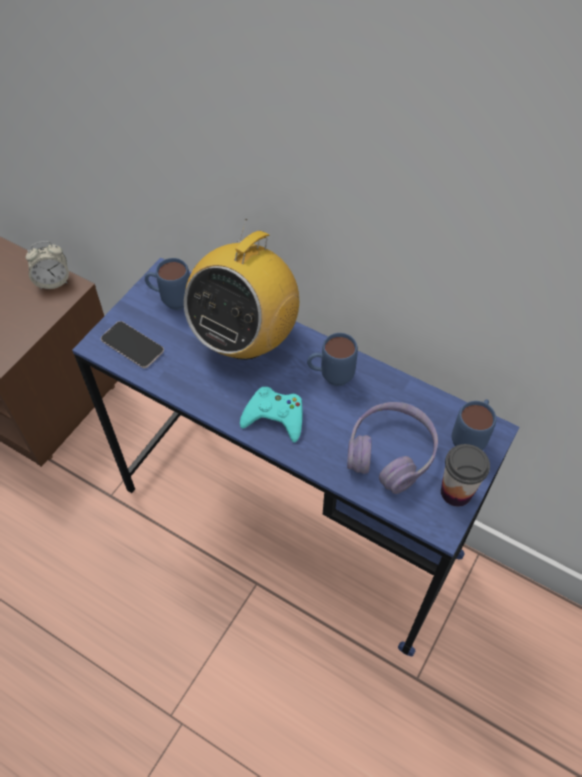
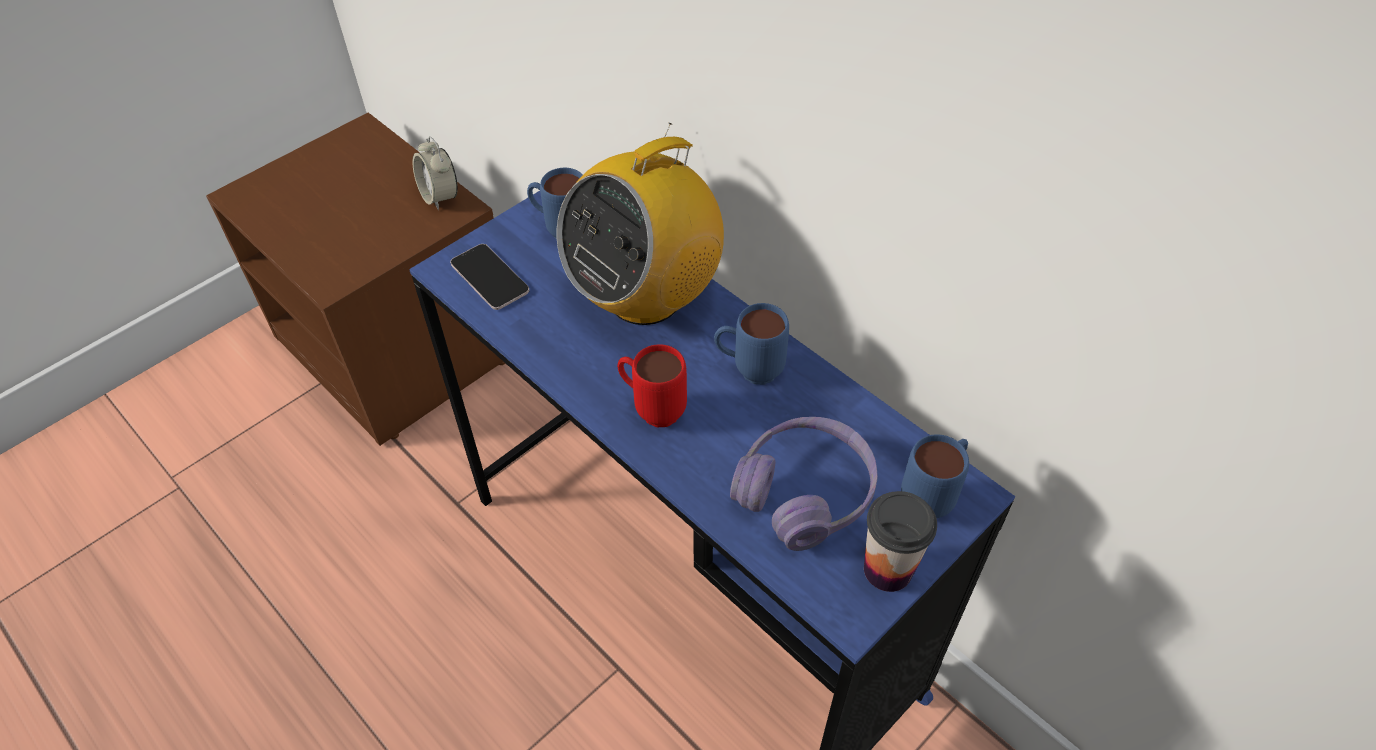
camera: 15 degrees right, 5 degrees down
alarm clock [26,241,69,289] -> alarm clock turned 60 degrees clockwise [412,136,458,210]
turquoise game controller [240,387,303,442] -> red mug [617,344,687,427]

